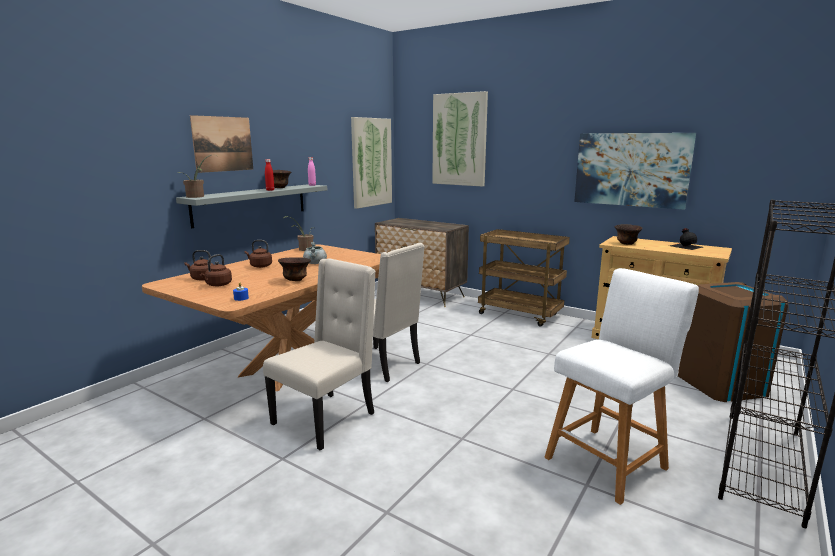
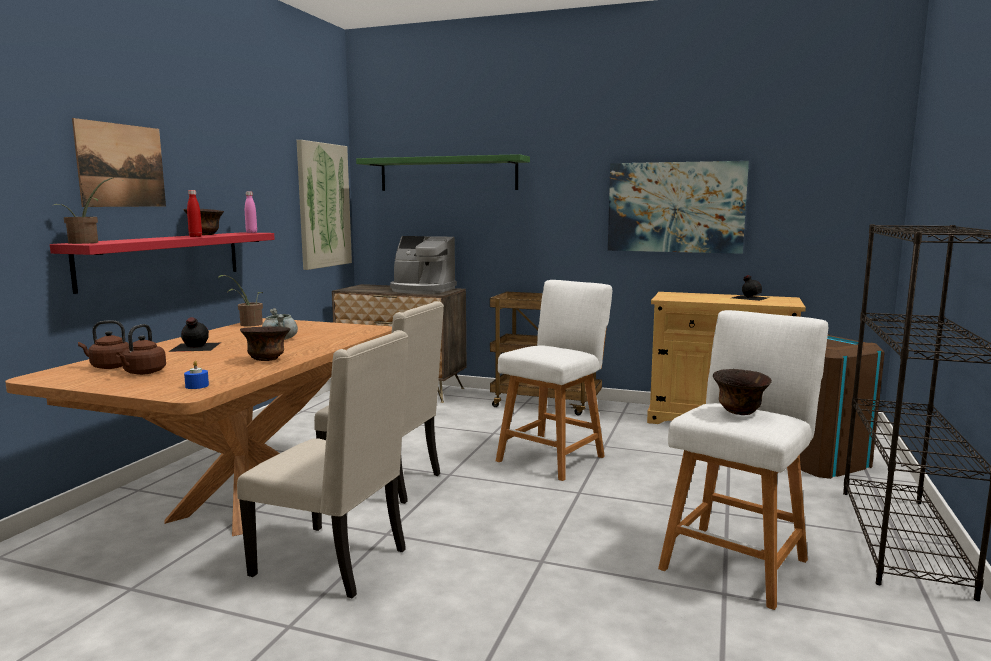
camera: 15 degrees left, 5 degrees down
grey shelf [176,184,327,228] -> red shelf [50,232,275,294]
brown kettle [245,240,272,268] -> black bottle [169,317,220,352]
beige chair [263,258,376,451] -> beige chair turned 90 degrees clockwise [237,330,408,598]
picture [432,91,488,187] -> green shelf [356,154,530,191]
brown bowl [615,224,642,245] -> brown bowl moved to [713,369,772,415]
none -> coffee machine [390,236,457,294]
none -> white stool [496,280,612,481]

